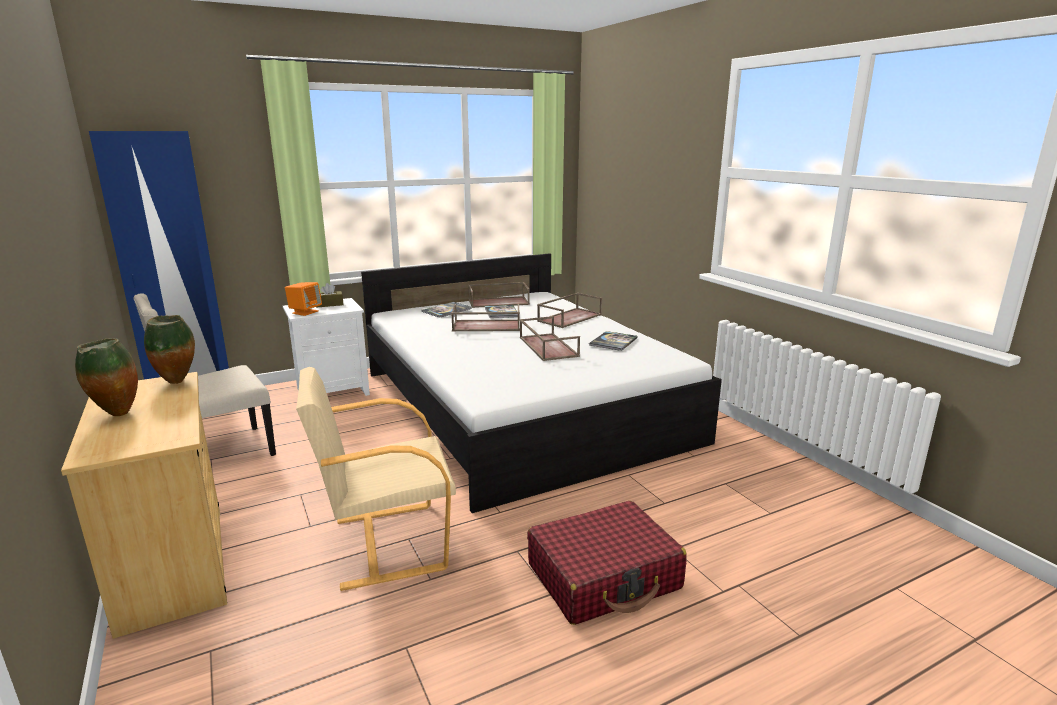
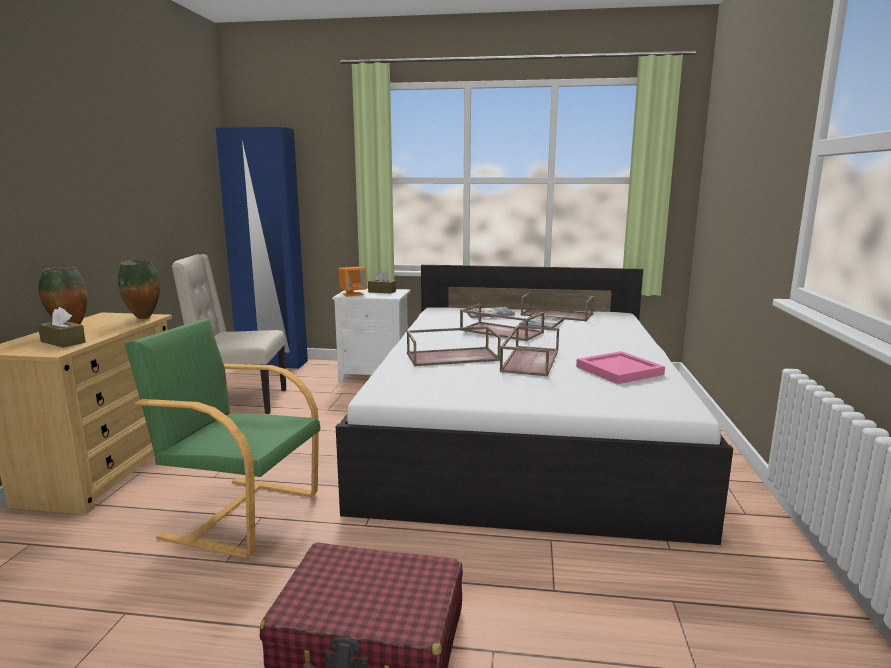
camera: 35 degrees right, 5 degrees down
beige armchair [296,367,456,591] -> green armchair [125,318,320,558]
brown tray [537,293,602,328] -> brown tray moved to [407,326,501,366]
book [589,331,638,351] -> pink tray [576,351,665,384]
none -> brown tissue box [38,307,86,348]

